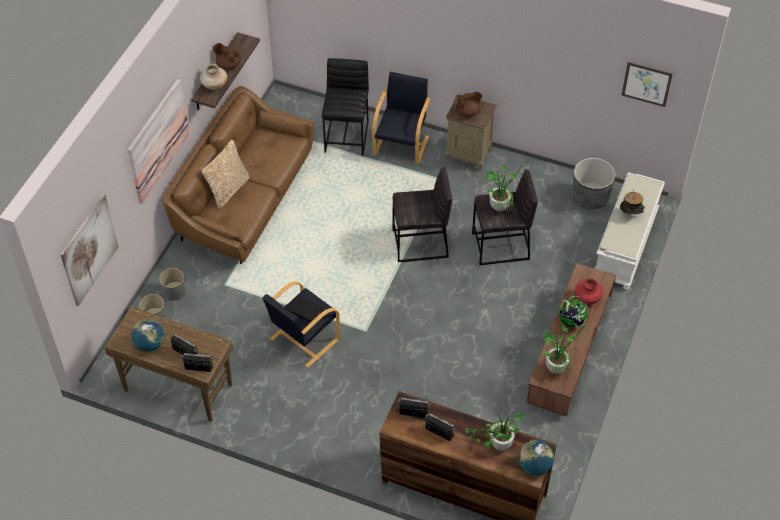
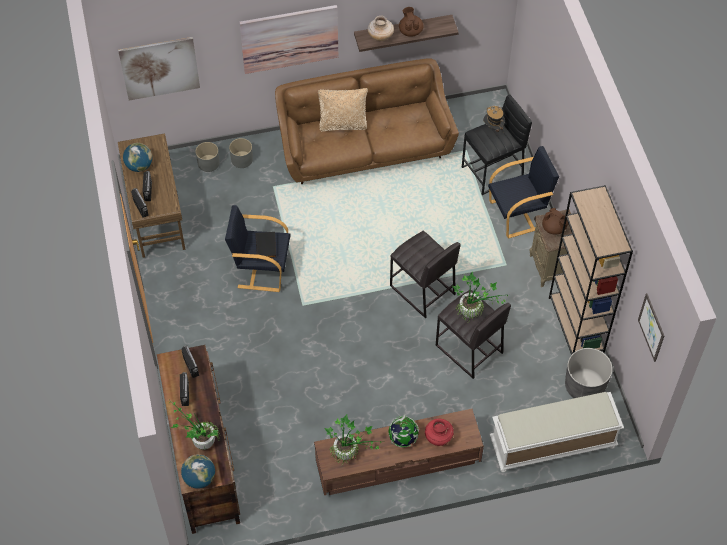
camera: 55 degrees right, 5 degrees up
hat [620,190,645,214] -> hat moved to [483,106,505,132]
none -> beige bookcase [549,185,633,355]

